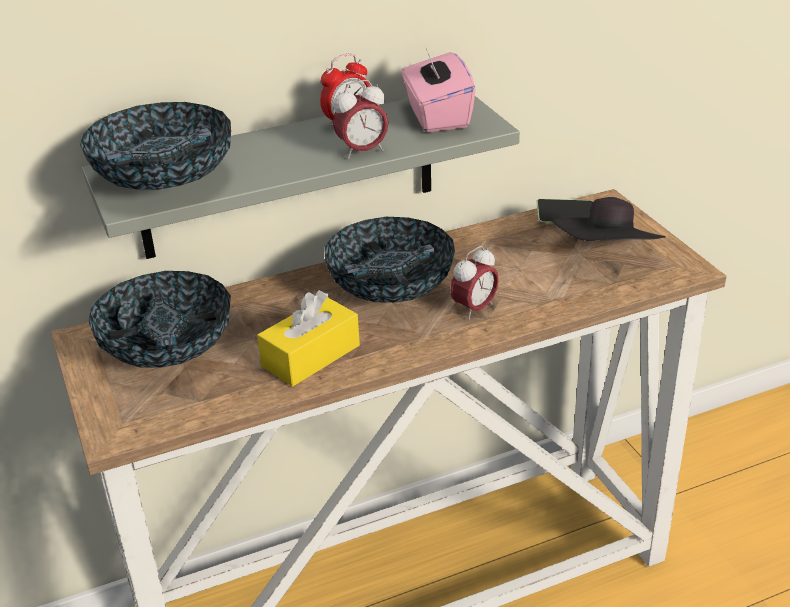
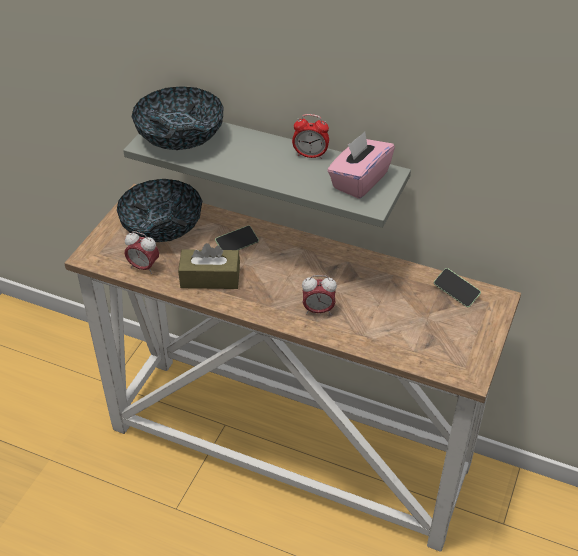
camera: 45 degrees right, 10 degrees up
yellow tissue box [257,290,360,387] -> brown tissue box [178,243,240,289]
bowl [324,217,455,303] -> none
alarm clock [333,80,389,159] -> alarm clock moved to [125,231,159,274]
black hat [552,197,666,241] -> none
none -> phone [215,225,259,250]

